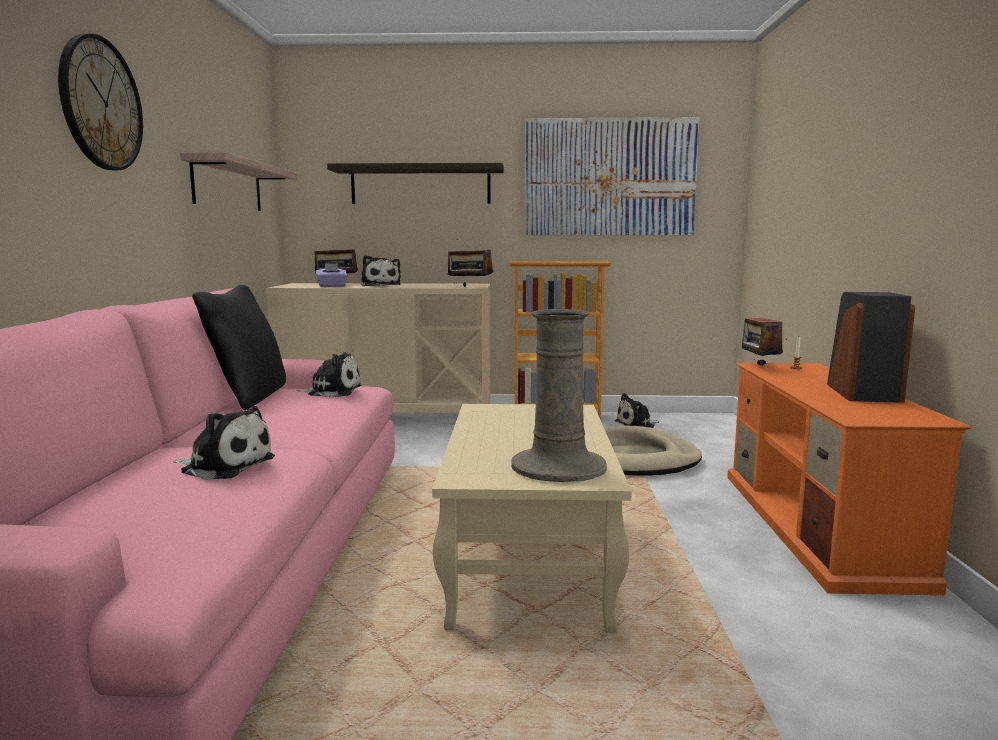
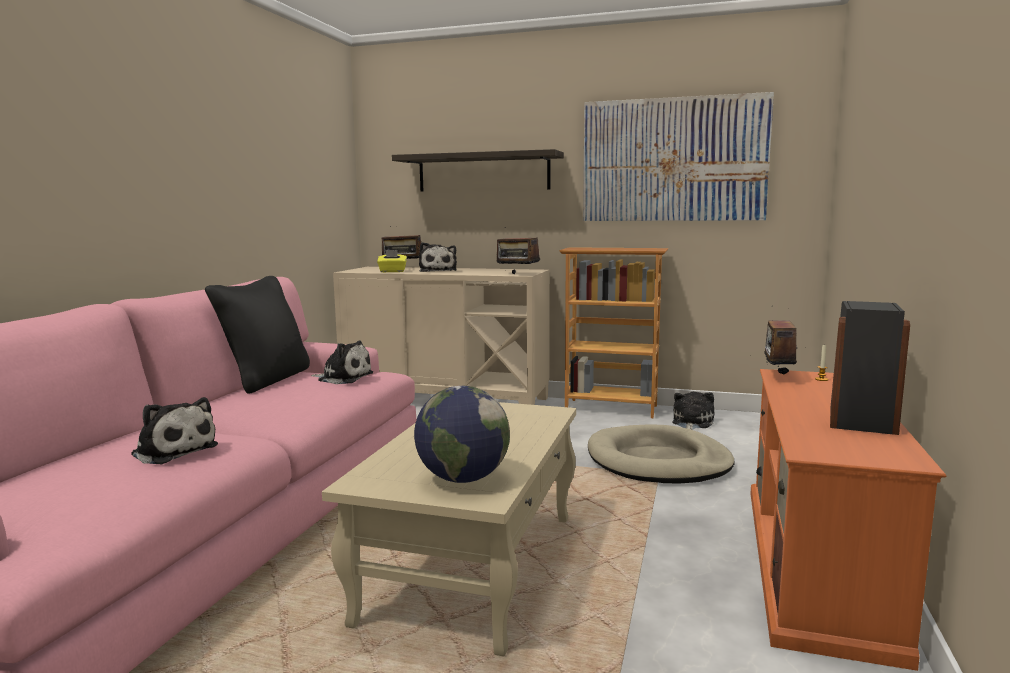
camera: 15 degrees right, 0 degrees up
wall clock [58,33,143,170] -> none
shelf [180,152,297,211] -> none
purple tissue box [316,263,347,287] -> yellow tissue box [377,250,407,272]
beige vase [511,309,607,482] -> globe [414,386,510,483]
plush toy [615,393,659,428] -> plush toy turned 120 degrees clockwise [672,392,714,430]

